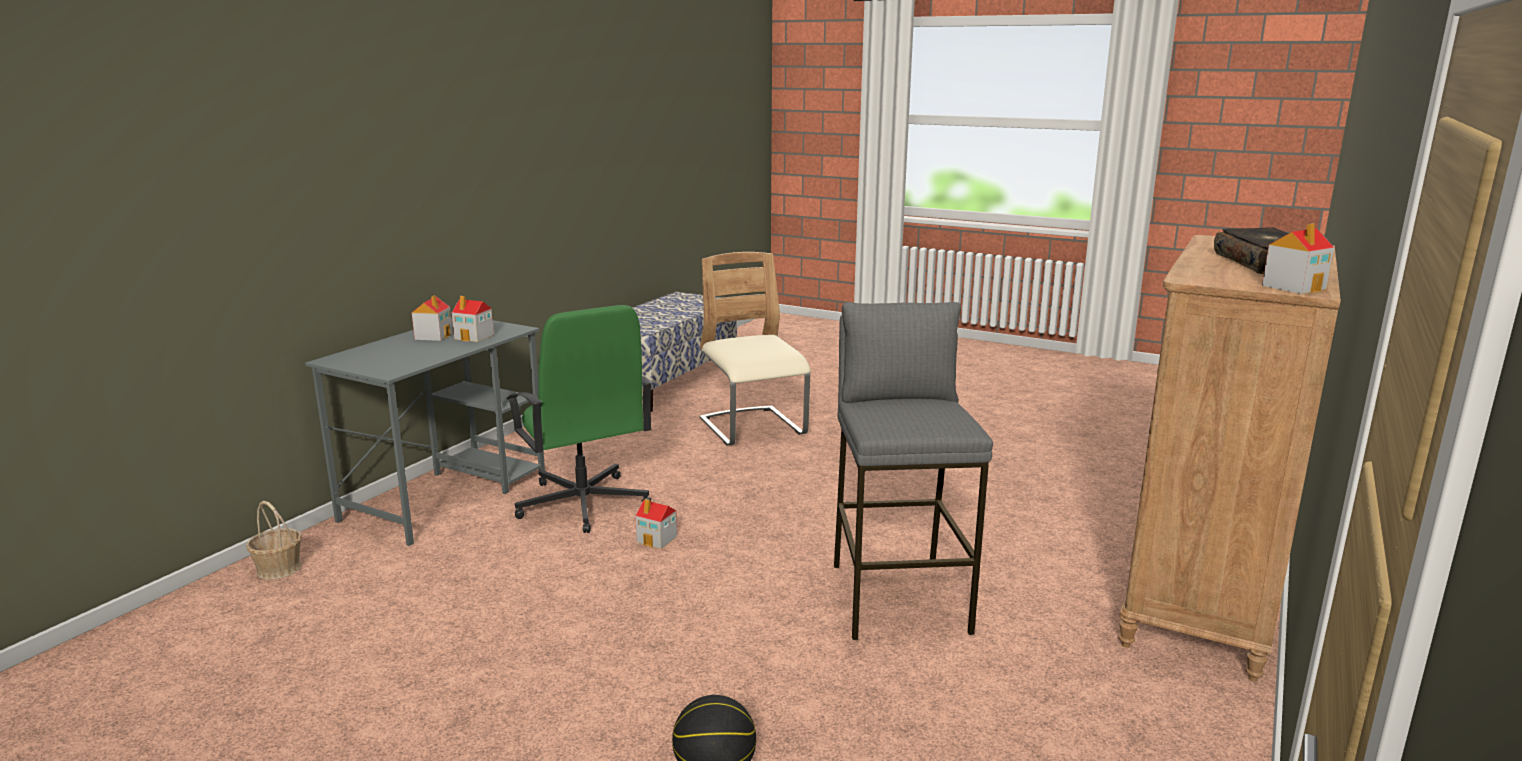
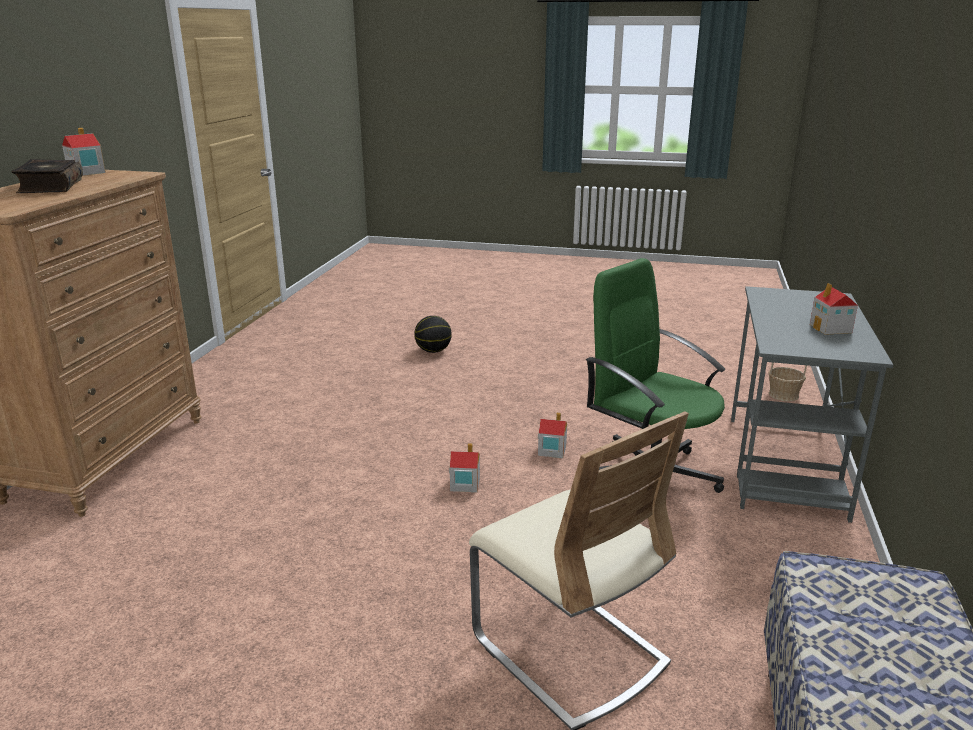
camera: 165 degrees right, 5 degrees up
toy house [452,296,494,342] -> toy house moved to [449,443,480,492]
grey stool [834,302,993,640] -> none

